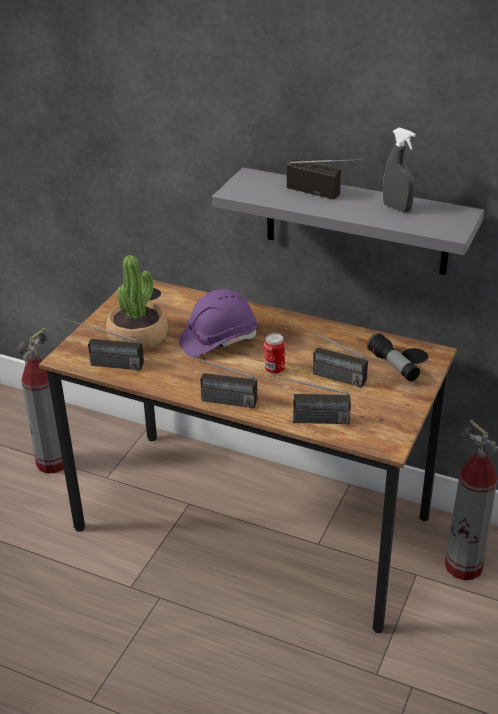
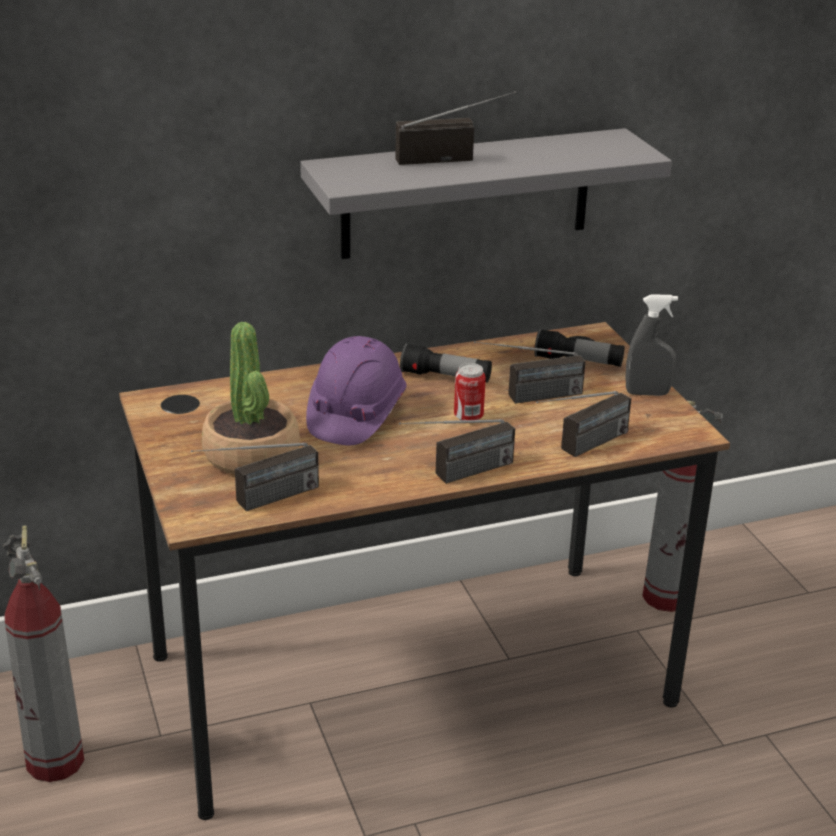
camera: 45 degrees left, 5 degrees down
grey spray bottle [383,127,416,212] -> grey spray bottle moved to [626,294,678,396]
none -> flashlight [400,343,492,382]

